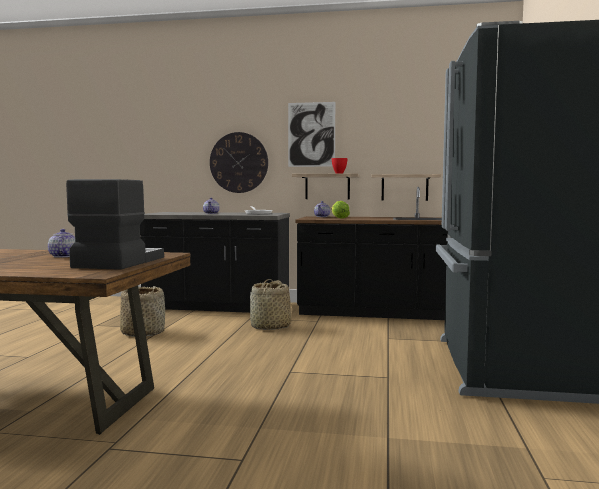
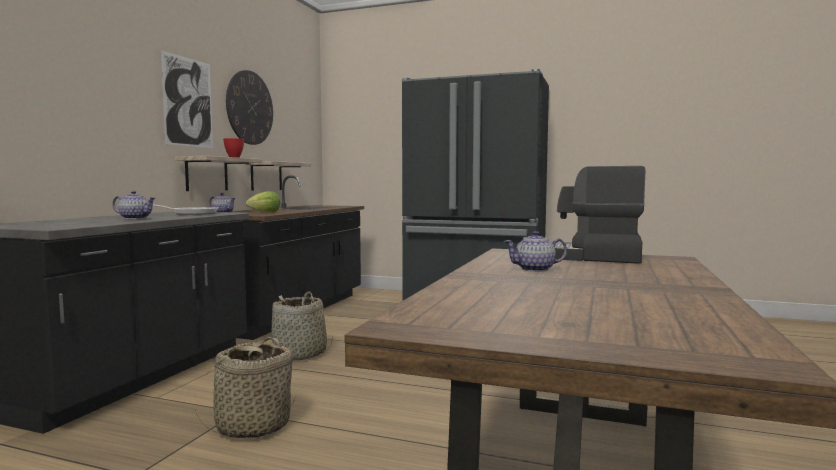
camera: 80 degrees left, 0 degrees up
wall clock [210,132,268,193] -> wall clock moved to [226,70,273,145]

